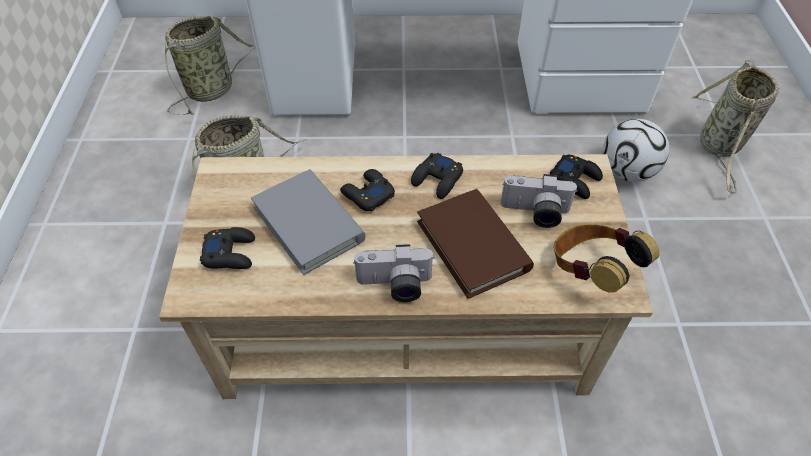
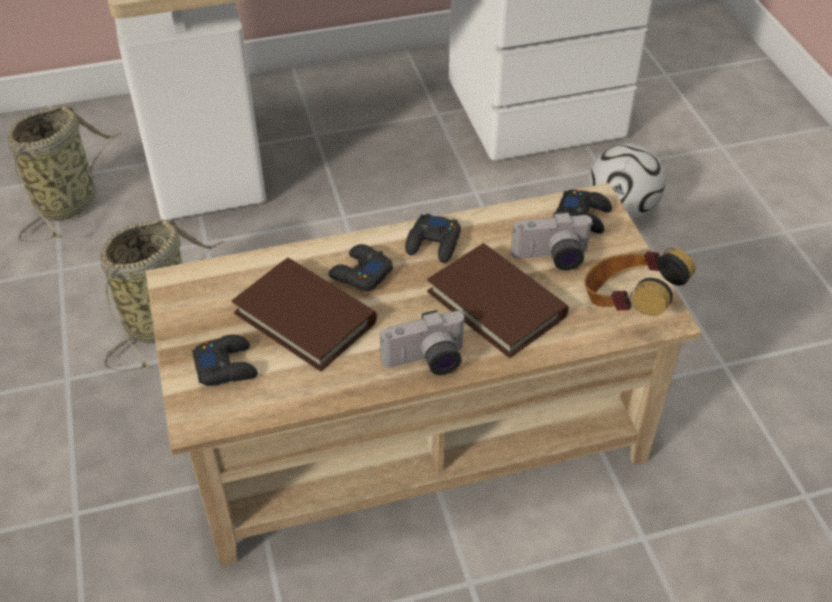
camera: 15 degrees left, 5 degrees down
grey book [251,169,366,275] -> brown book [232,258,377,371]
basket [691,60,779,194] -> none

